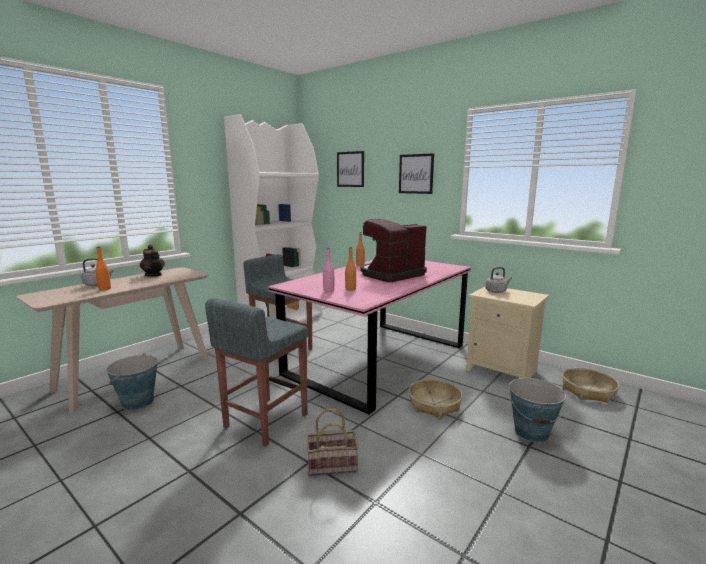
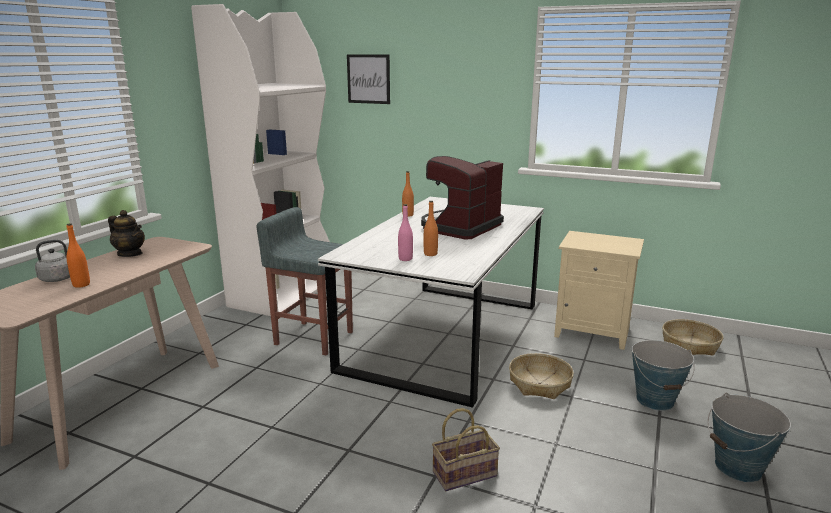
camera: 15 degrees left, 5 degrees up
bucket [106,353,158,410] -> bucket moved to [707,393,791,482]
grey stool [205,298,308,447] -> none
pink dining table [268,260,471,414] -> white dining table [318,197,544,408]
picture [399,153,434,194] -> none
grey kettle [485,267,512,293] -> none

